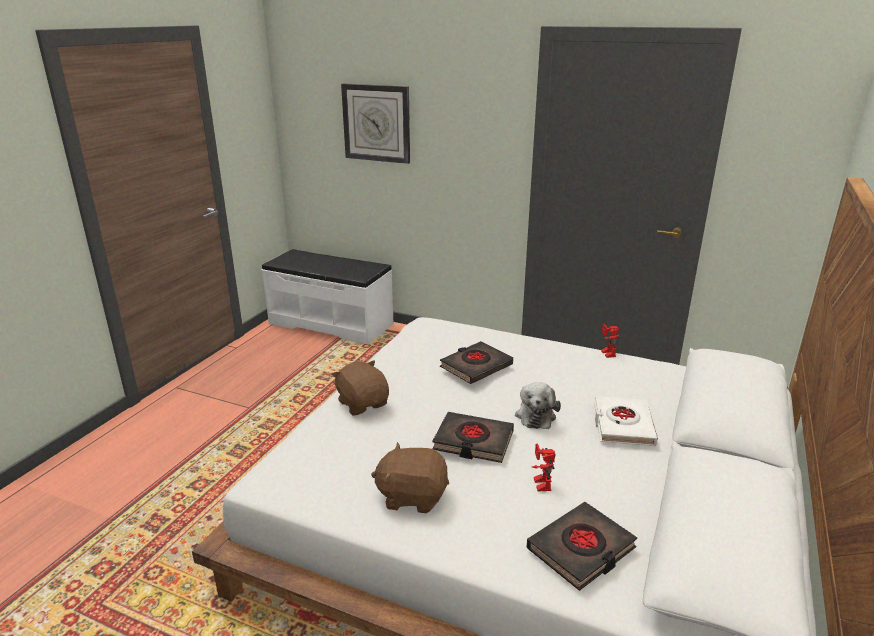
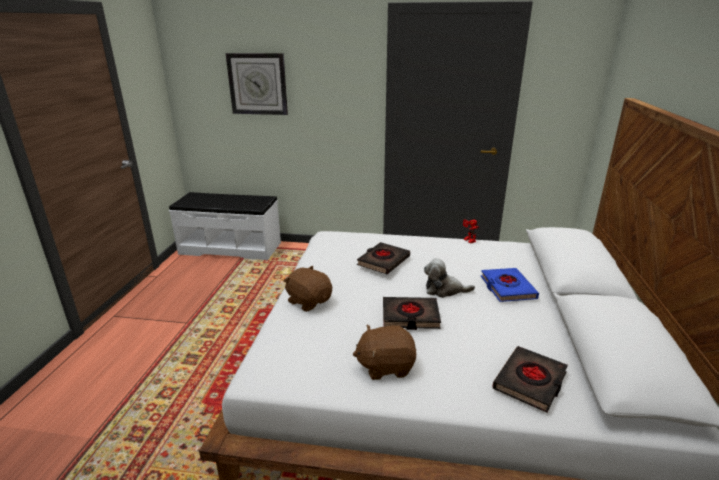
camera: 15 degrees left, 0 degrees up
plush toy [515,382,561,429] -> plush toy turned 105 degrees clockwise [424,258,475,298]
toy robot [532,444,556,492] -> none
white book [594,396,658,446] -> blue book [481,268,539,302]

